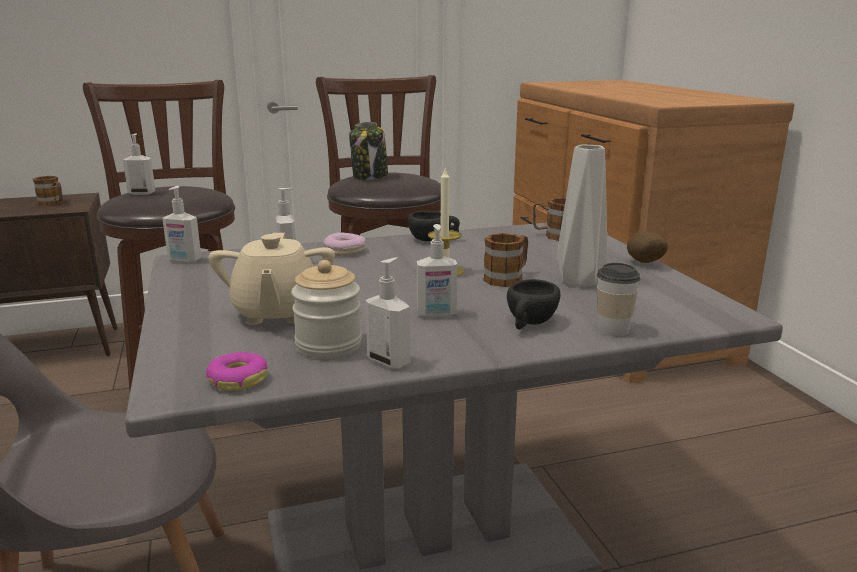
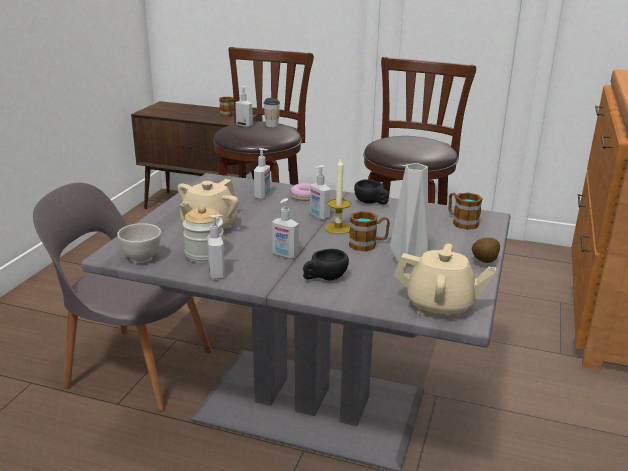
camera: 35 degrees right, 5 degrees up
soap dispenser [162,186,201,263] -> soap dispenser moved to [310,165,331,220]
donut [206,352,268,391] -> white bowl [117,223,161,263]
jar [349,122,388,180] -> none
cup [597,263,640,336] -> cup moved to [264,98,280,127]
none -> beige teapot [394,244,496,319]

